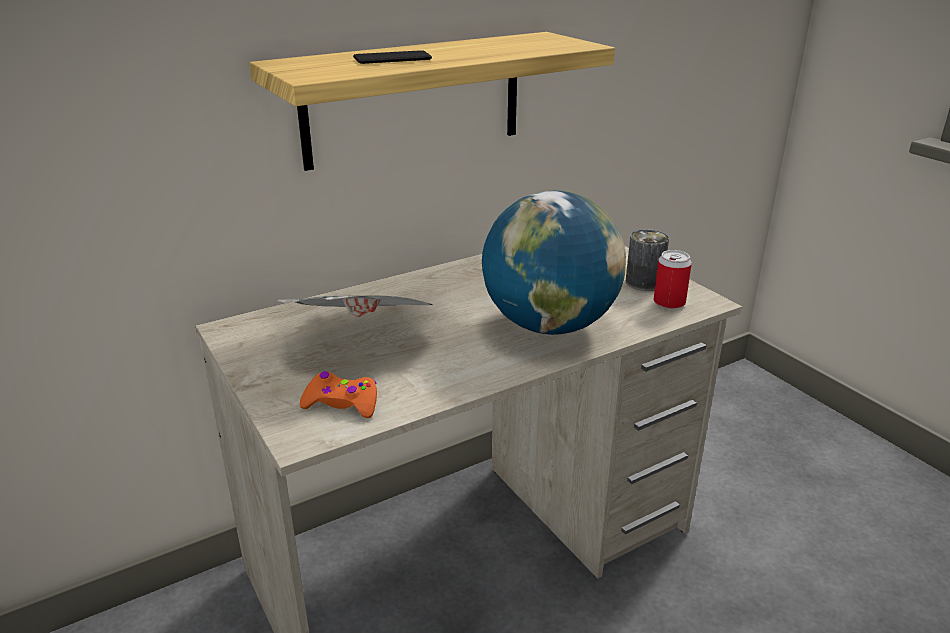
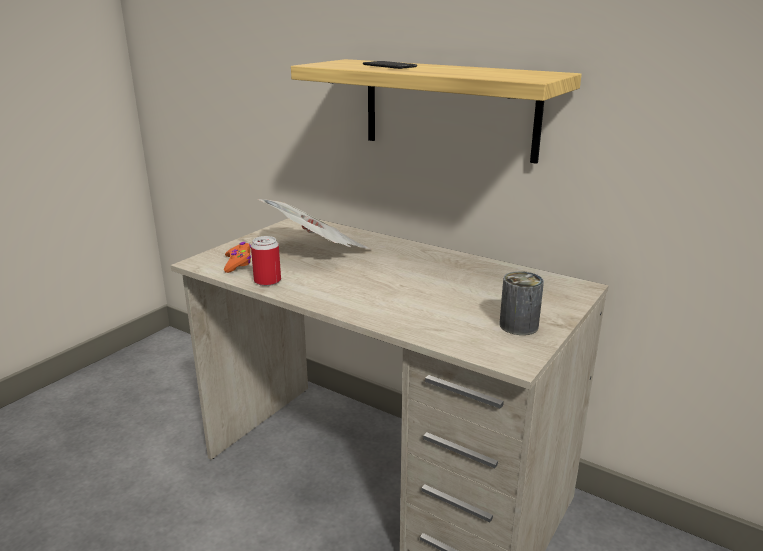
camera: 65 degrees right, 5 degrees down
globe [482,190,626,335] -> none
can [654,250,692,309] -> can moved to [251,236,281,286]

